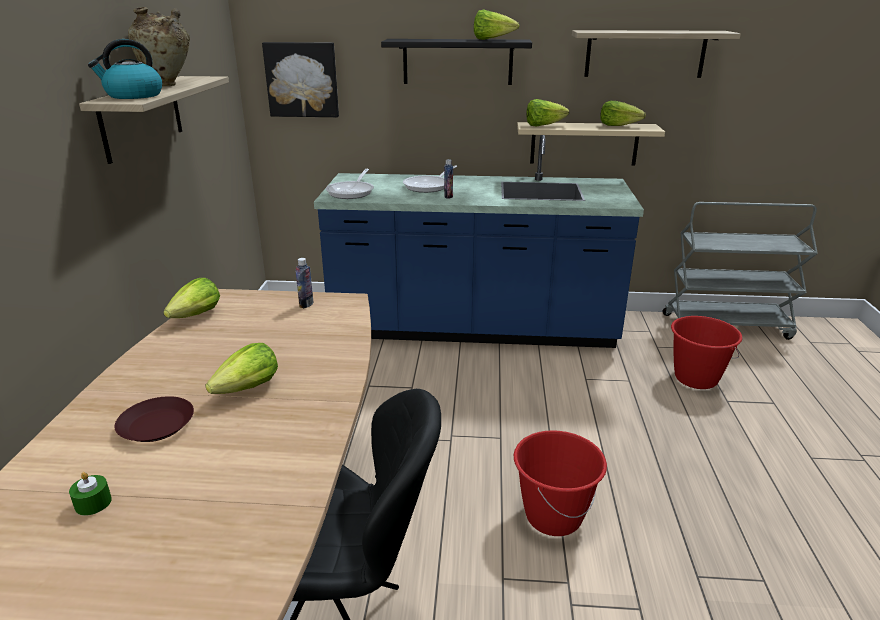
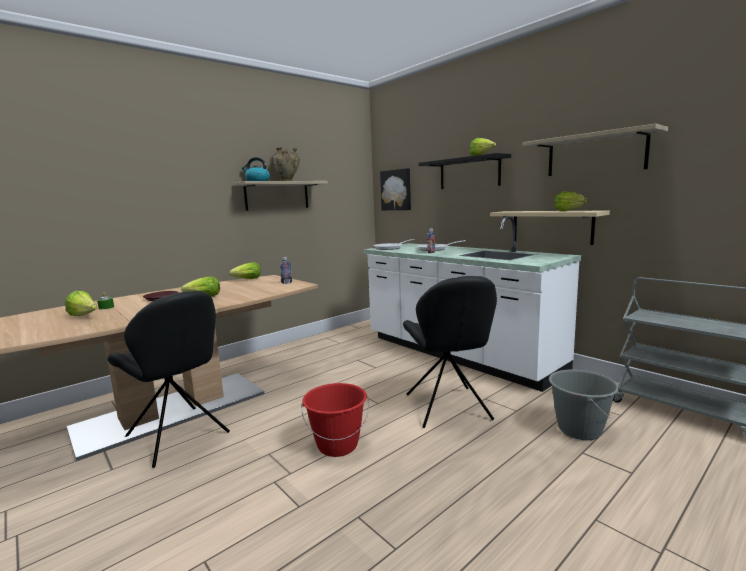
camera: 45 degrees right, 15 degrees down
blue counter [314,135,644,348] -> white counter [363,217,581,392]
lettuce [526,99,569,126] -> lettuce moved to [65,291,97,316]
red bucket [671,316,743,389] -> grey bucket [549,370,619,440]
none -> black chair [403,276,497,428]

